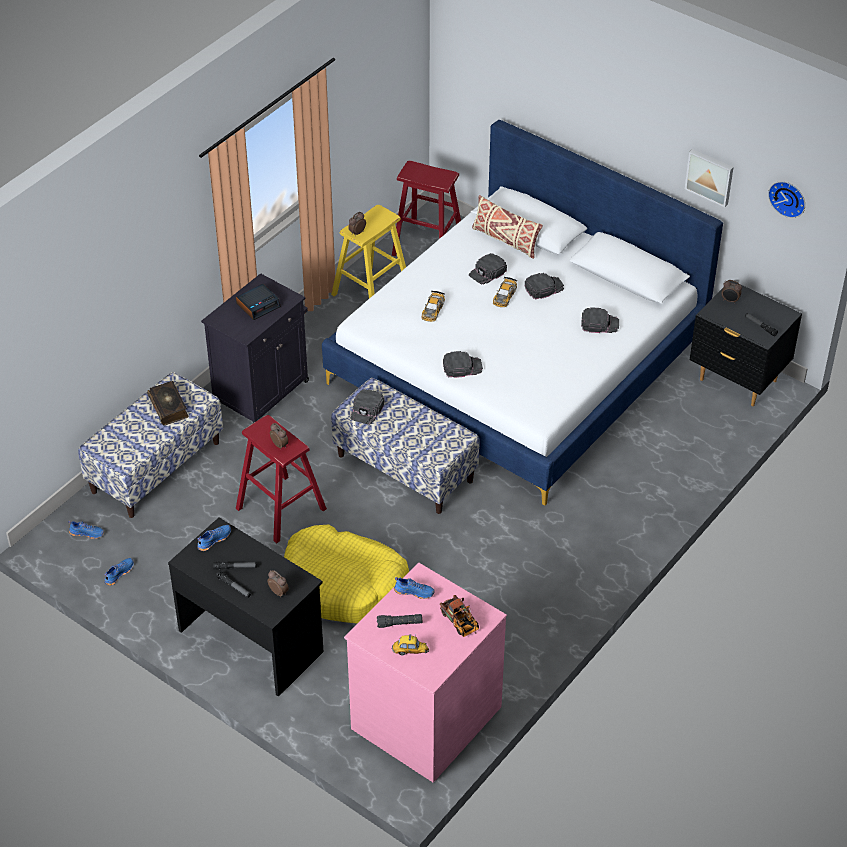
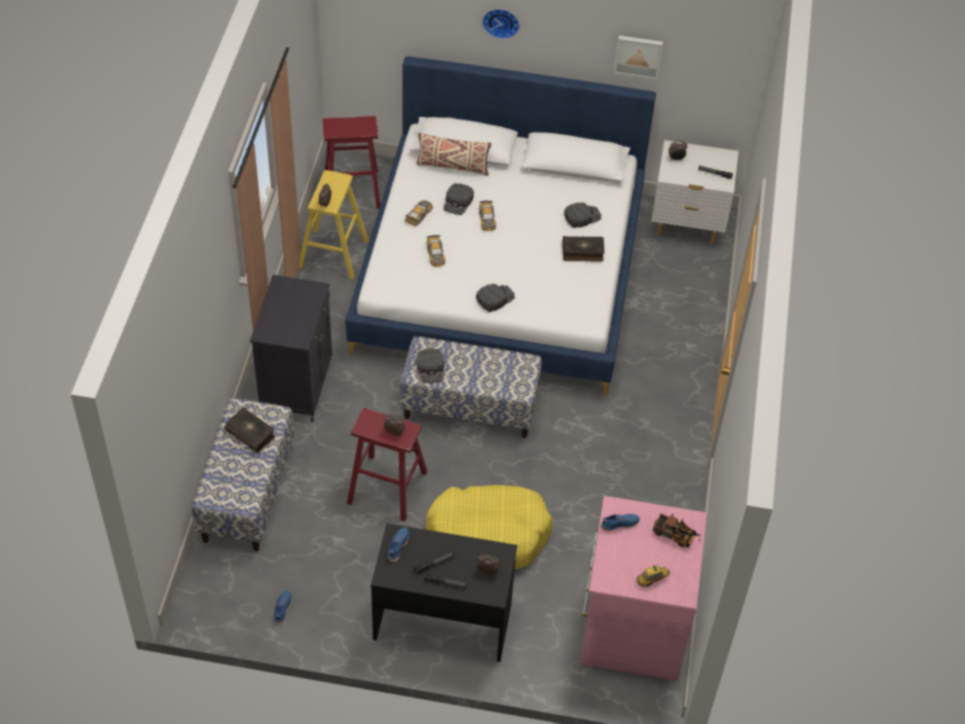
camera: 30 degrees left, 5 degrees up
blue shoe [68,521,104,539] -> none
alarm clock [236,284,281,320] -> none
black flashlight [377,614,422,628] -> none
black cap [525,273,564,300] -> none
black nightstand [690,281,802,406] -> white nightstand [651,140,739,244]
wall clock [768,181,805,218] -> wall clock moved to [482,9,520,39]
none -> toy car [405,200,433,226]
none -> book [562,236,605,262]

